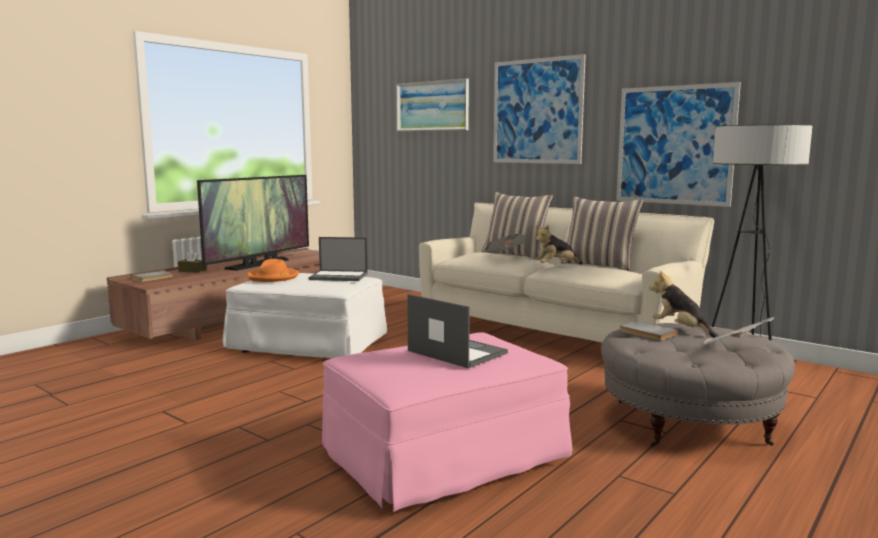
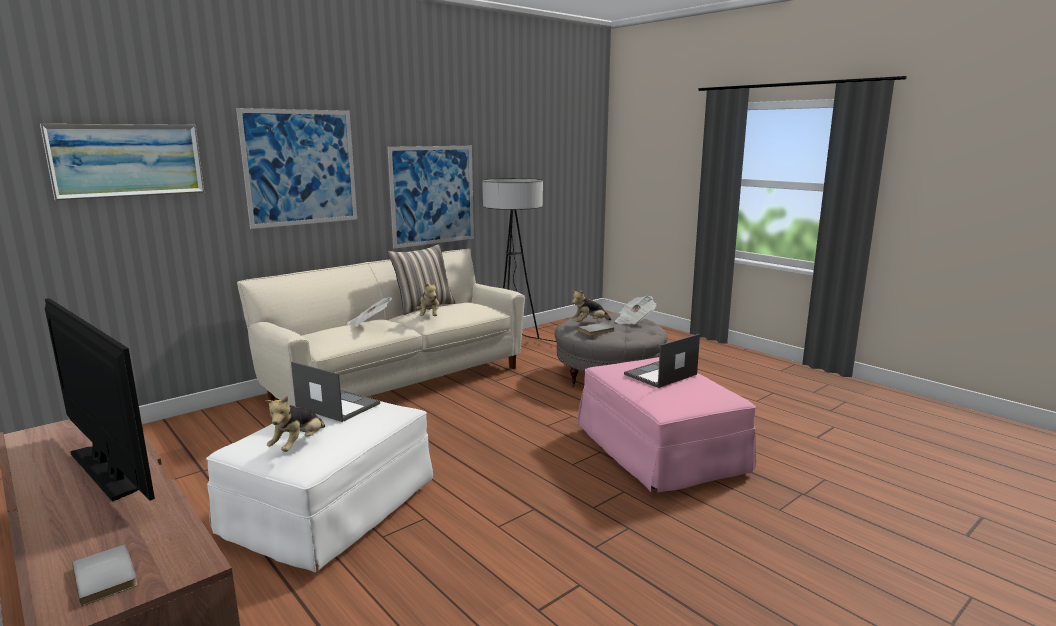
camera: 80 degrees left, 5 degrees up
brown tissue box [178,251,207,273] -> none
orange hat [247,259,299,282] -> plush toy [265,396,325,452]
laptop [309,237,368,281] -> laptop turned 75 degrees counterclockwise [291,362,380,422]
pillow [482,192,553,259] -> none

